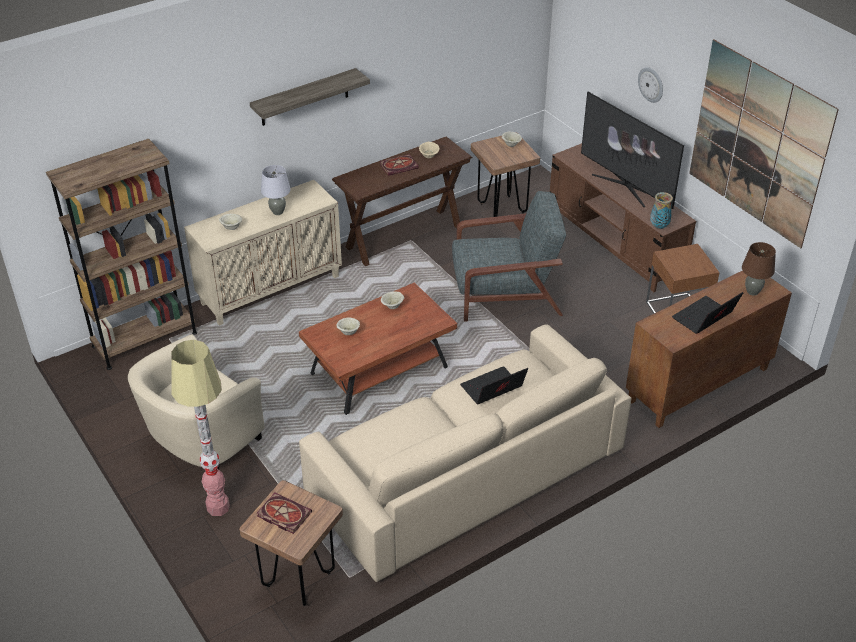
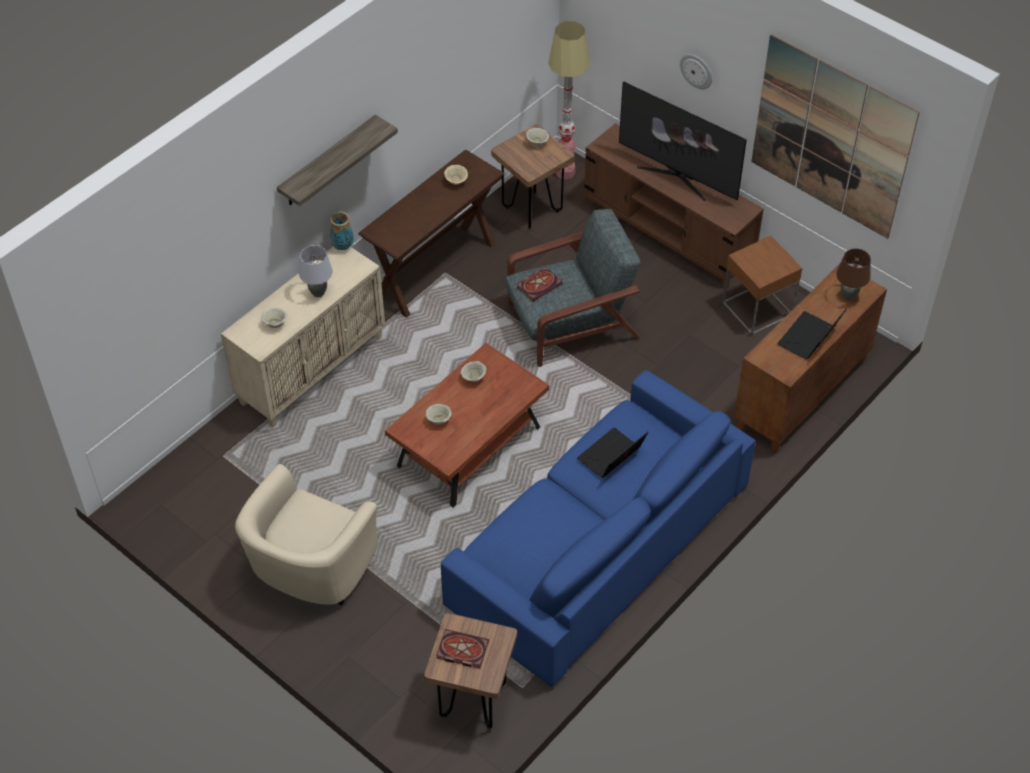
camera: 15 degrees left, 10 degrees up
brown bookcase [46,139,197,370] -> none
floor lamp [172,340,230,516] -> floor lamp moved to [548,21,589,180]
beige sofa [299,324,632,582] -> blue sofa [441,370,756,687]
book [379,154,419,176] -> book moved to [517,266,563,301]
vase [650,192,673,229] -> vase moved to [330,211,354,250]

